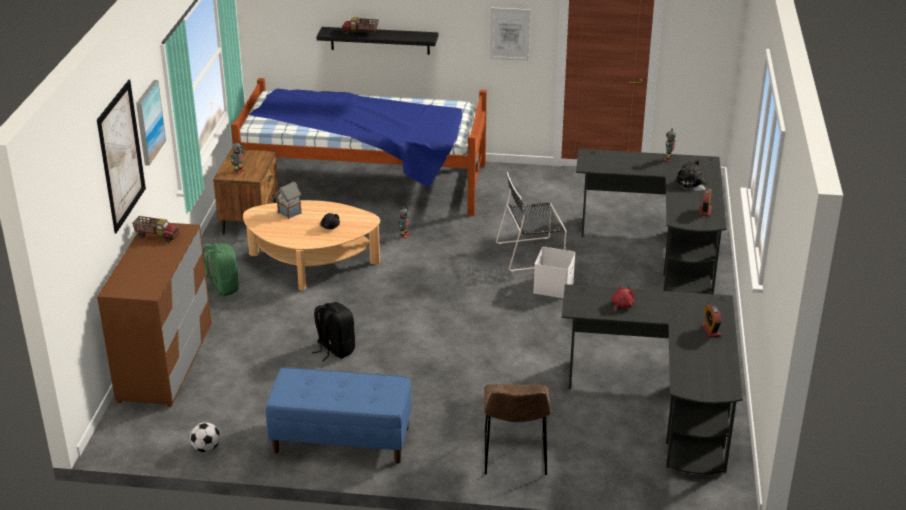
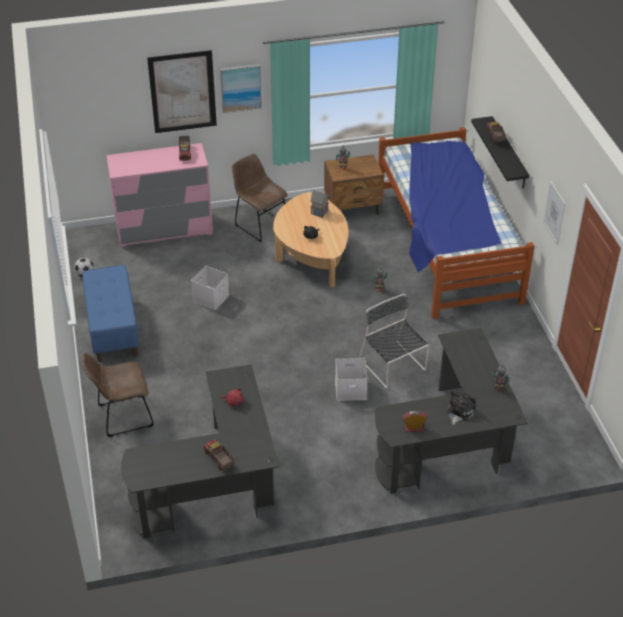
camera: 70 degrees right, 10 degrees up
brown dresser [97,221,212,407] -> pink dresser [106,143,213,247]
green backpack [202,243,239,296] -> brown chair [232,154,288,242]
black backpack [312,302,355,361] -> white storage box [191,265,229,310]
alarm clock [701,304,722,338] -> toy truck [203,439,235,471]

